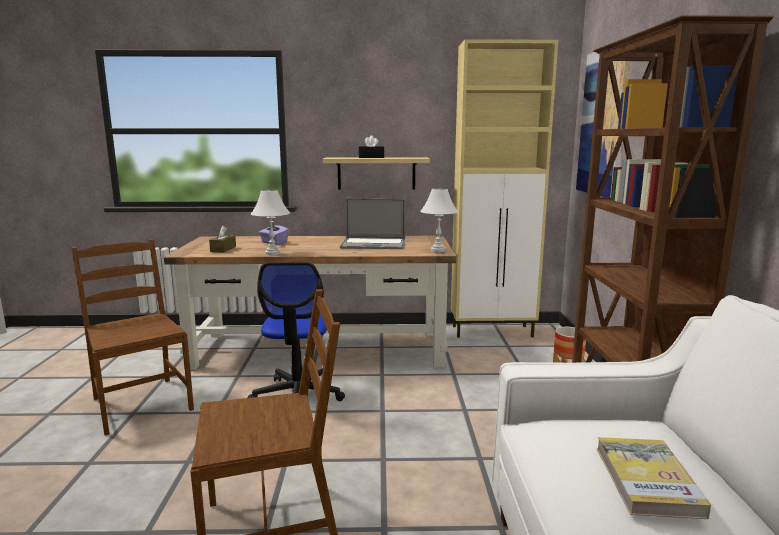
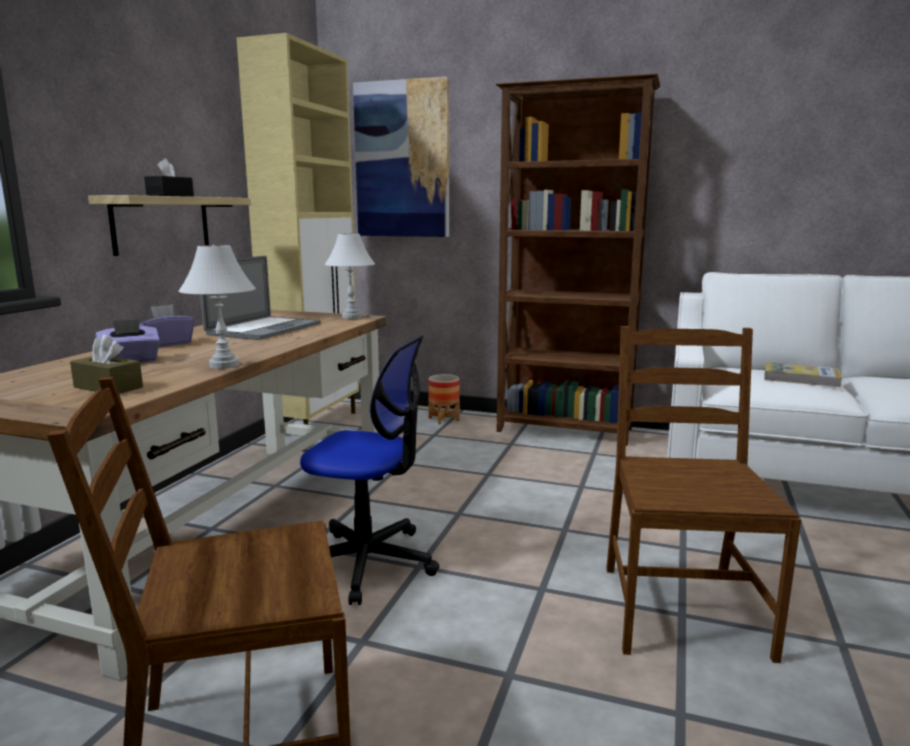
camera: 70 degrees left, 0 degrees up
none -> purple tissue box [139,305,195,347]

